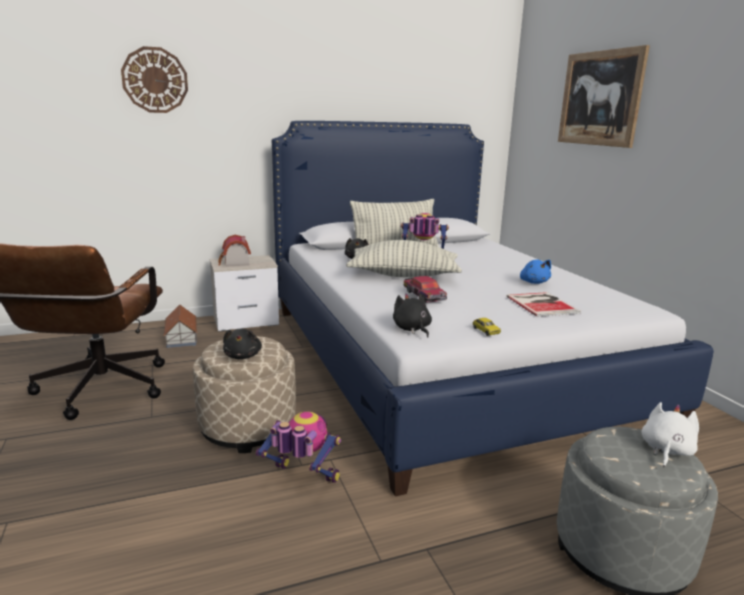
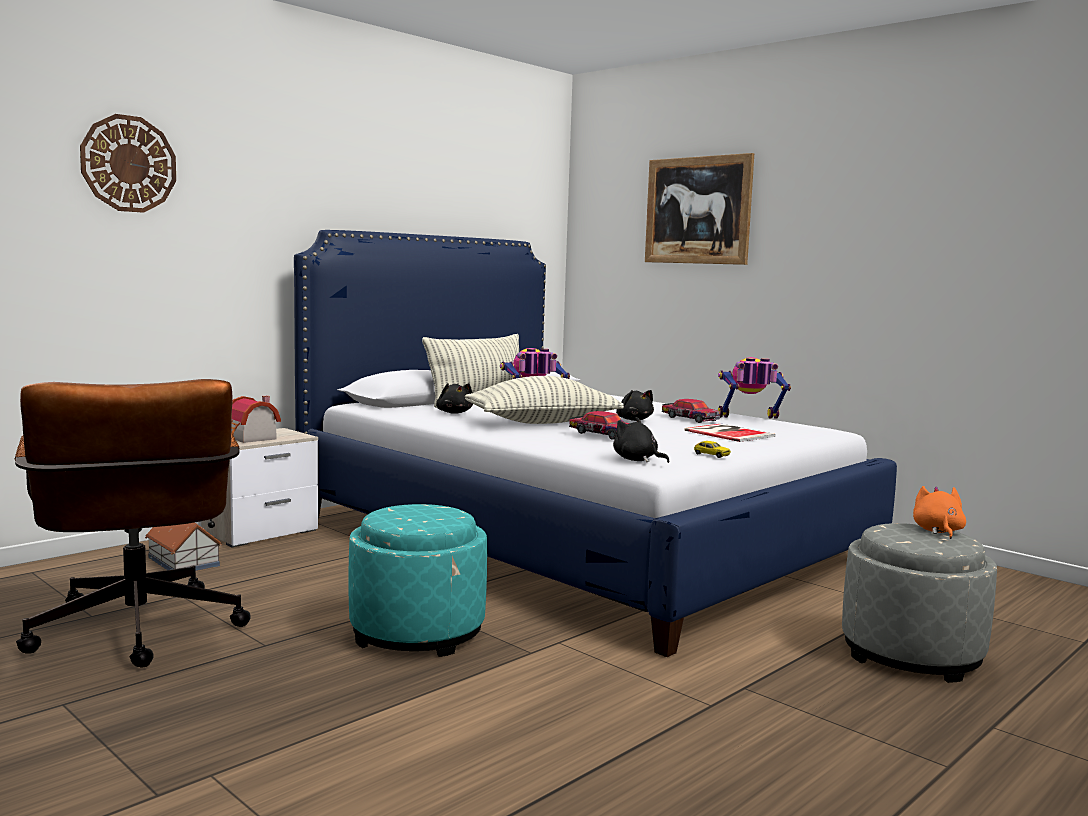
camera: 25 degrees left, 10 degrees down
beige ottoman [193,336,296,453] -> turquoise ottoman [348,504,487,657]
black plush toy [223,329,262,359] -> black plush toy moved to [616,390,654,421]
toy robot [256,411,341,483] -> toy robot moved to [718,357,791,419]
blue plush toy [520,259,551,284] -> toy car [662,399,720,423]
white plush toy [641,402,699,467] -> orange plush toy [913,486,966,539]

